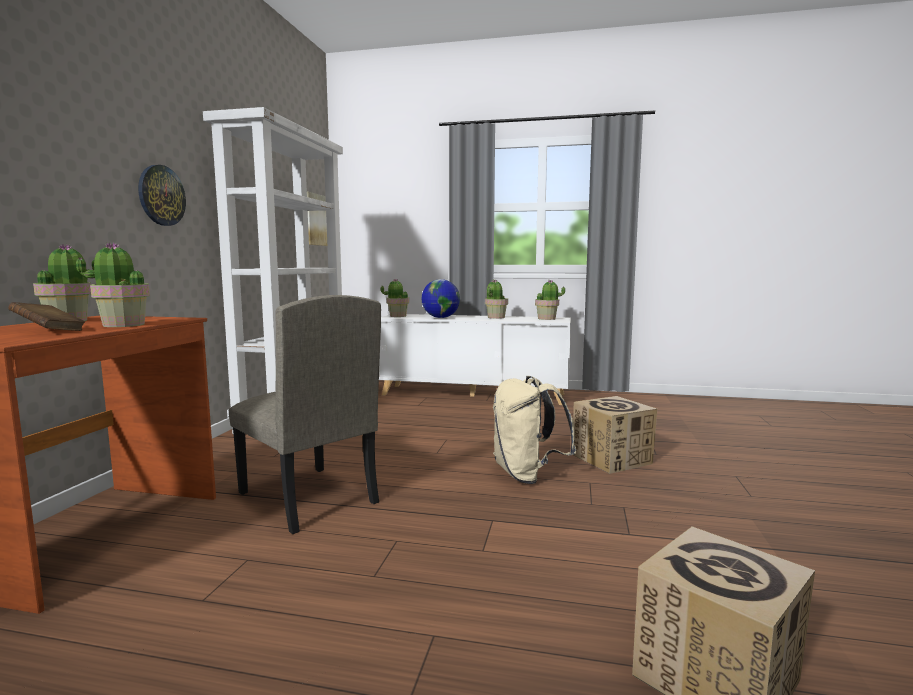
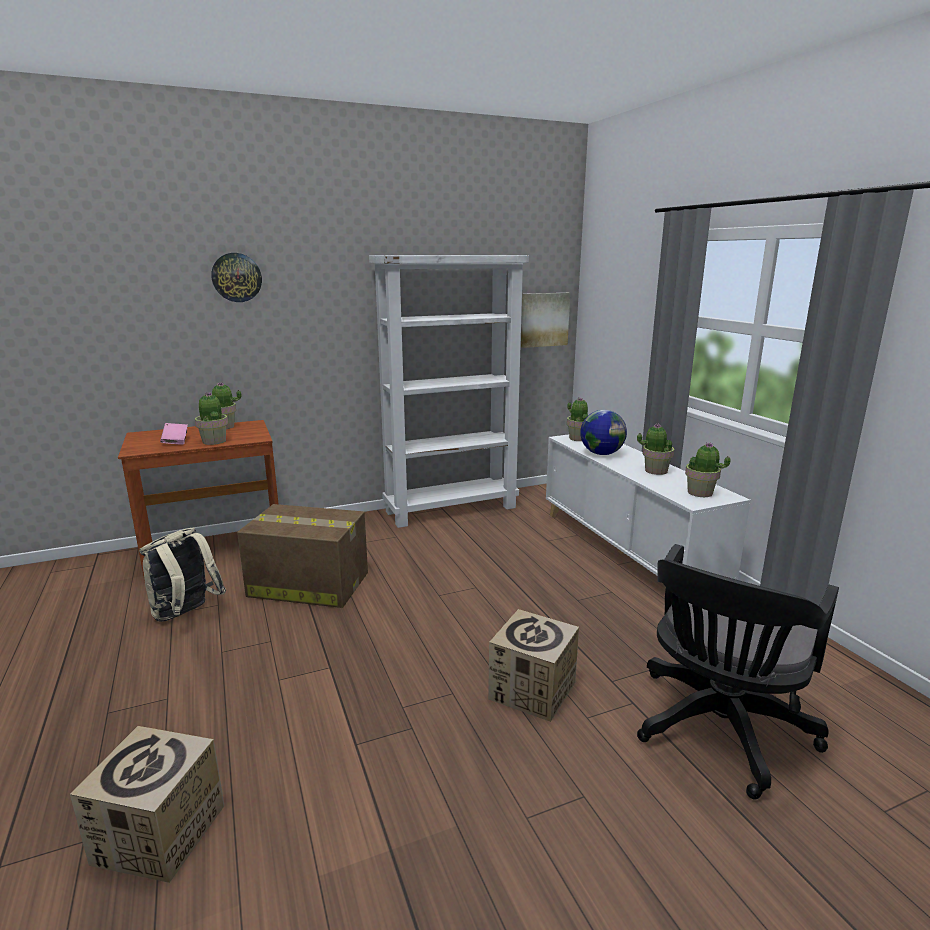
camera: 55 degrees right, 10 degrees up
brown book [8,302,85,331] -> pink book [160,423,188,445]
wall clock [138,165,186,226] -> wall clock moved to [211,253,262,302]
beige chair [229,295,381,534] -> cardboard box [237,504,368,608]
beige backpack [493,376,577,484] -> beige backpack moved to [139,527,226,622]
none -> black office chair [637,544,839,800]

